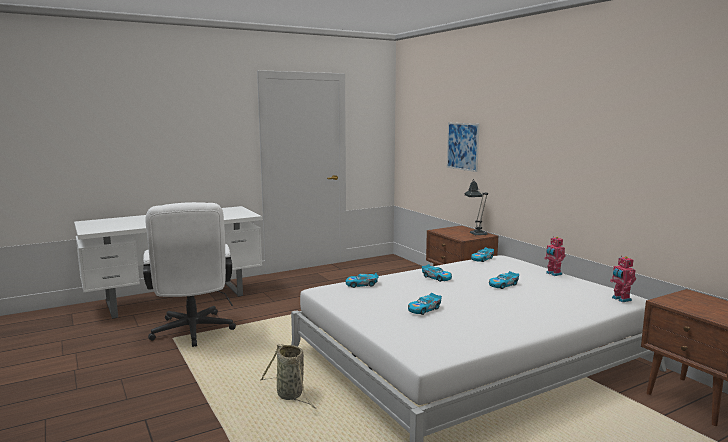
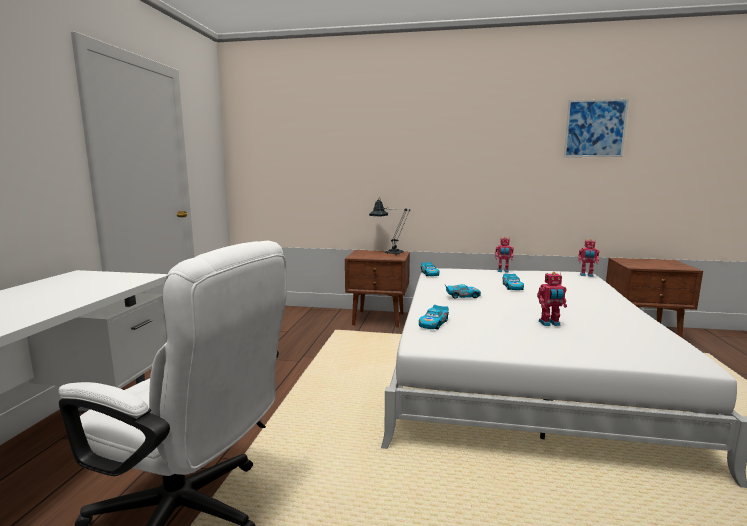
camera: 50 degrees left, 0 degrees up
basket [260,344,316,409] -> none
toy car [408,293,442,315] -> toy robot [537,272,567,326]
picture [447,123,480,172] -> picture moved to [564,99,629,157]

